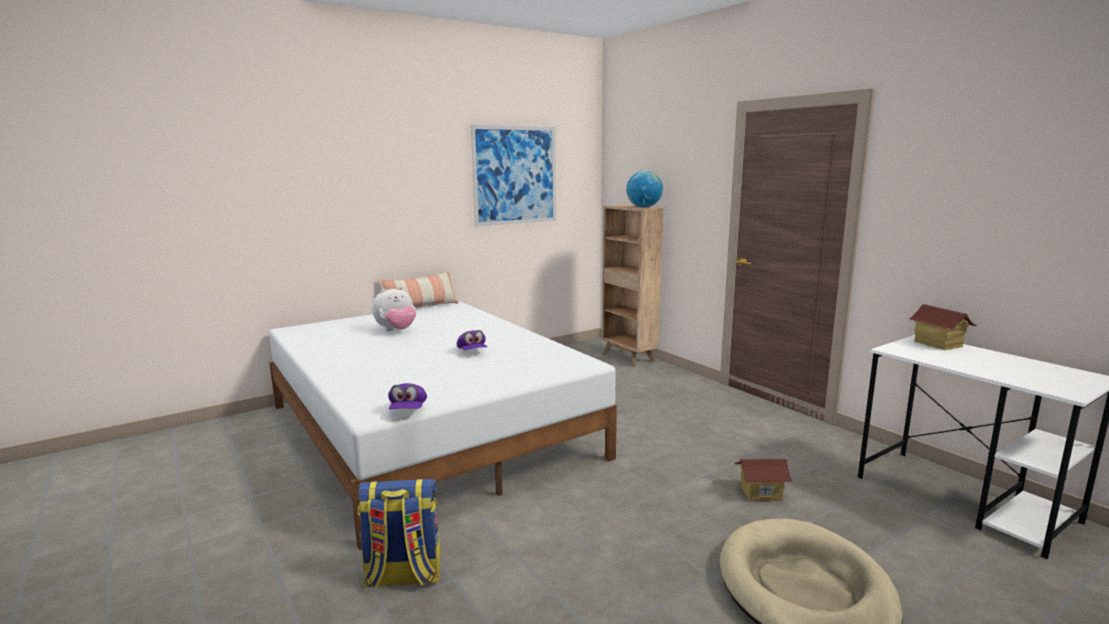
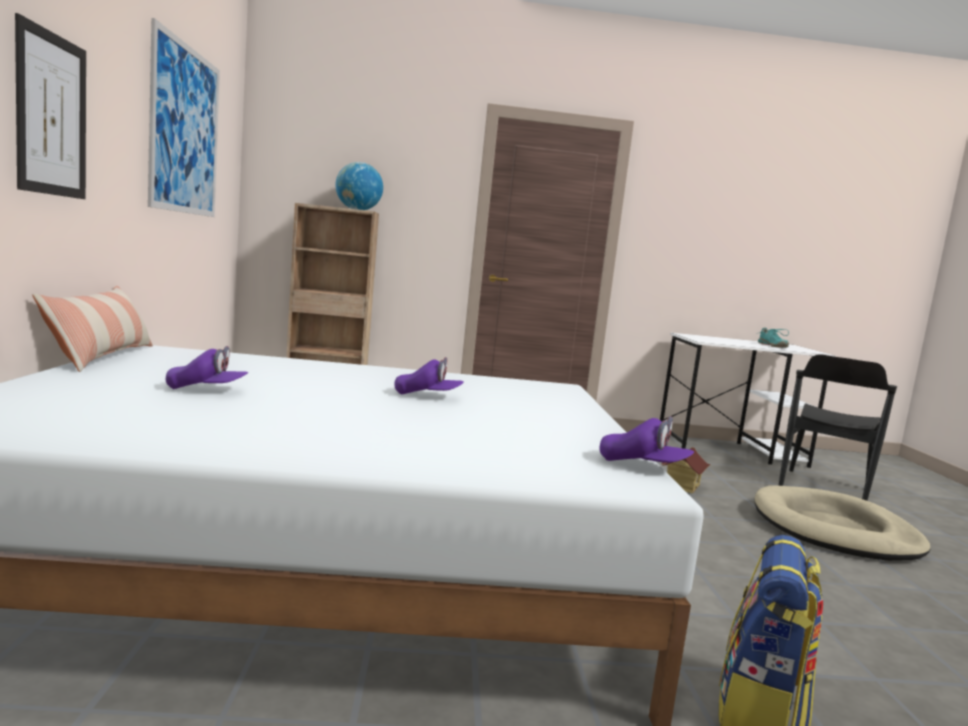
camera: 60 degrees left, 5 degrees down
plush toy [372,286,416,331] -> purple cap [166,346,248,389]
toy house [908,304,977,350] -> none
none -> picture [15,13,86,199]
none -> turquoise shoe [757,327,789,348]
none -> black chair [778,354,897,501]

